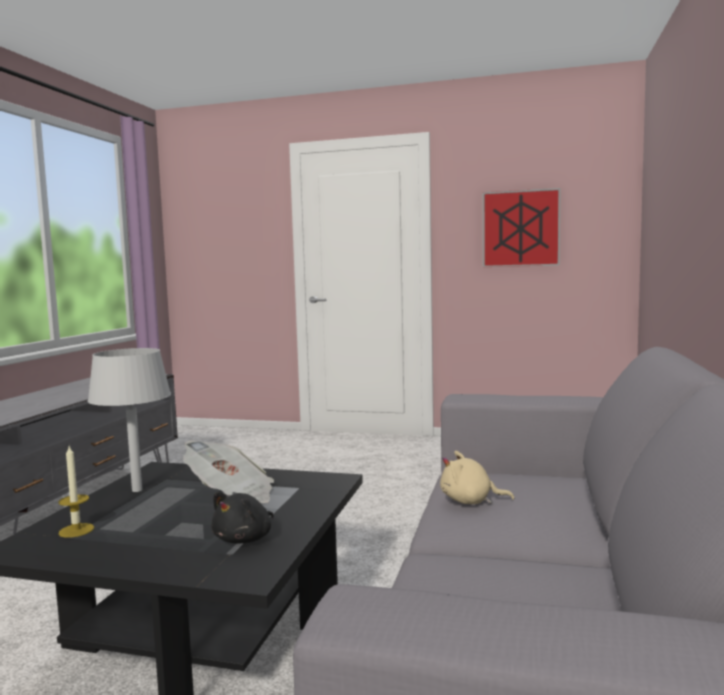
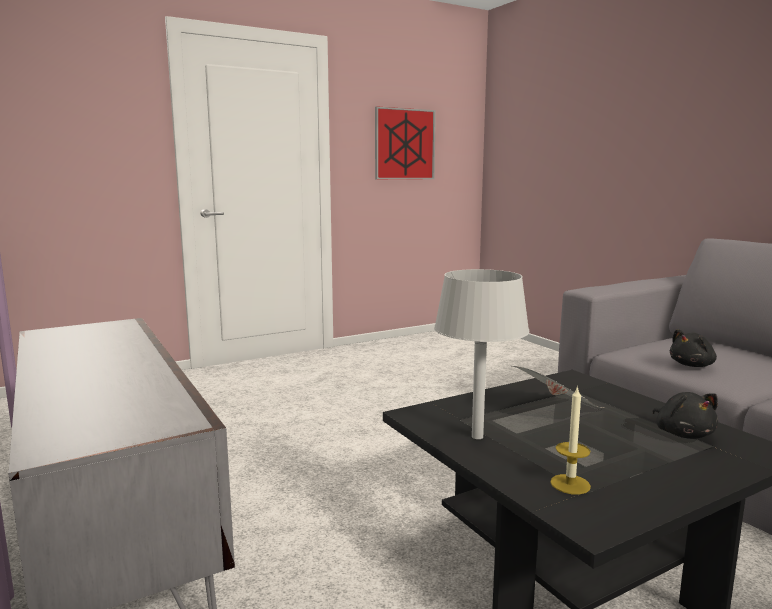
camera: 45 degrees left, 5 degrees up
beige plush toy [440,451,514,504] -> black plush toy [670,329,717,367]

